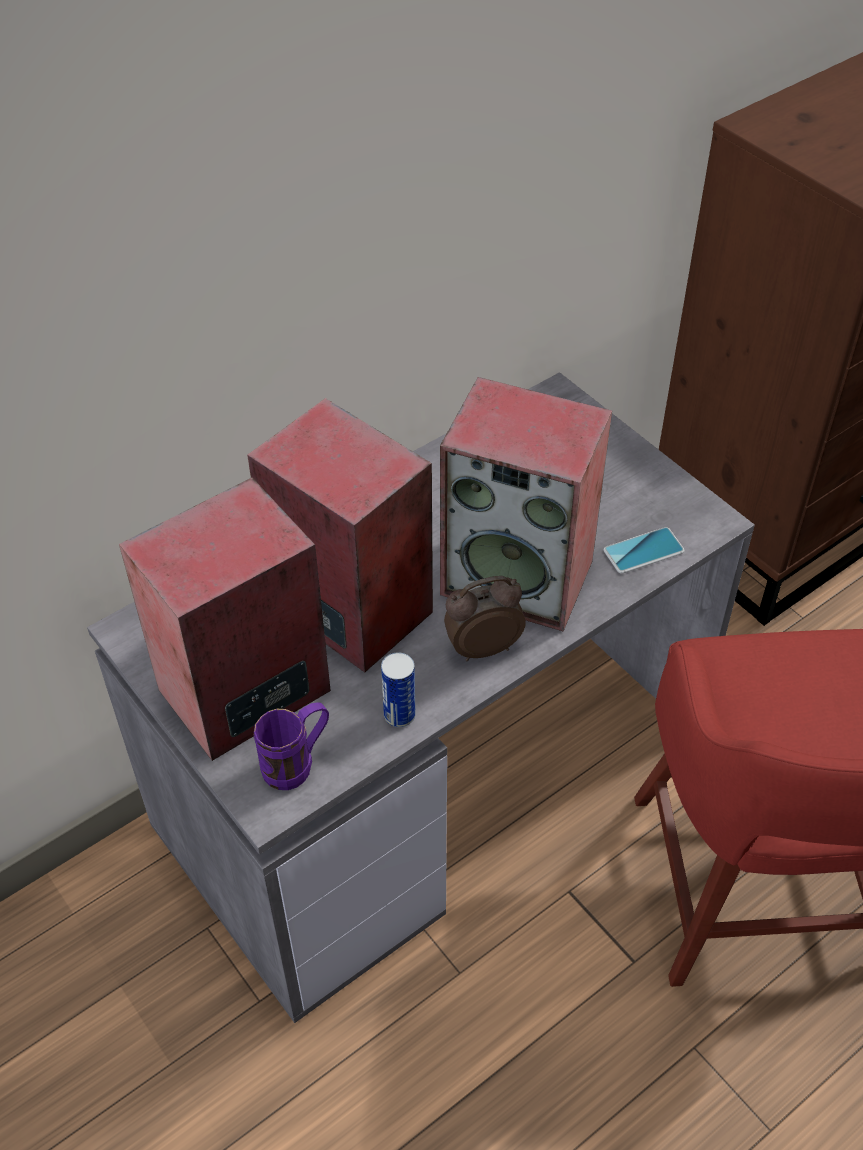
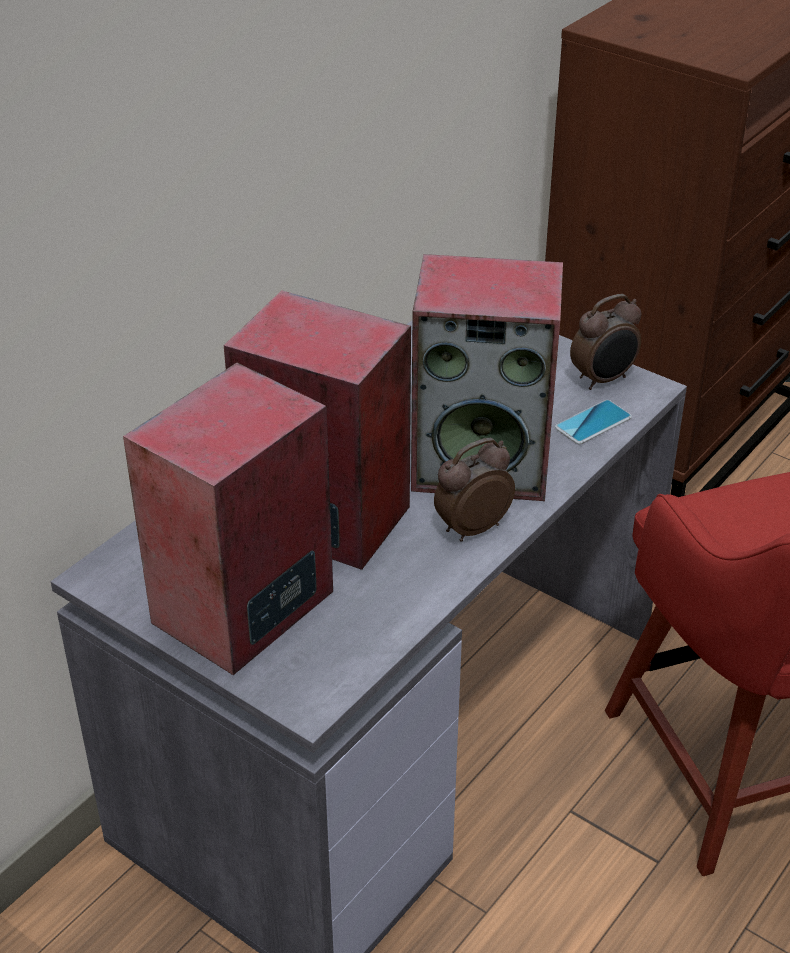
camera: 15 degrees left, 10 degrees down
purple mug [254,702,329,790] -> none
can [381,652,416,727] -> none
none -> alarm clock [570,294,641,390]

